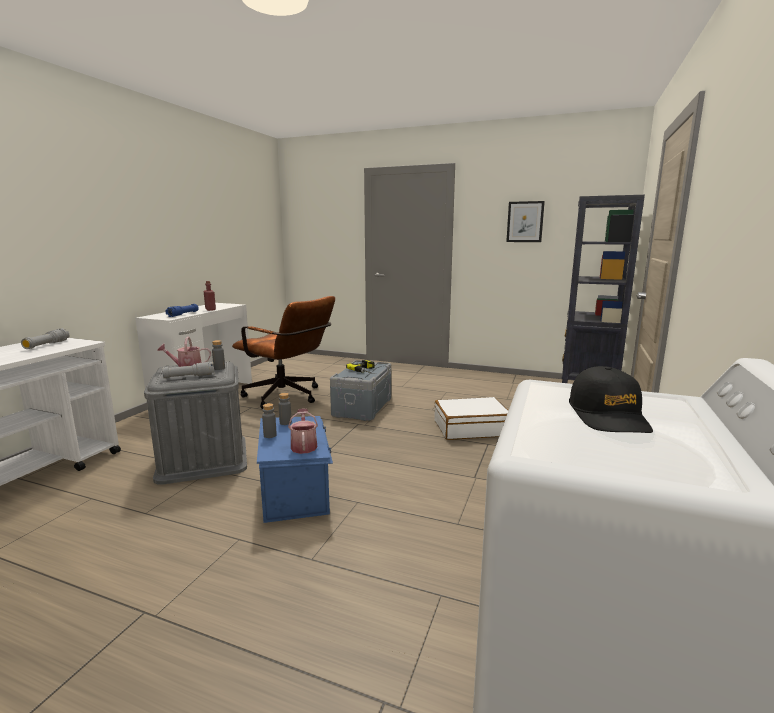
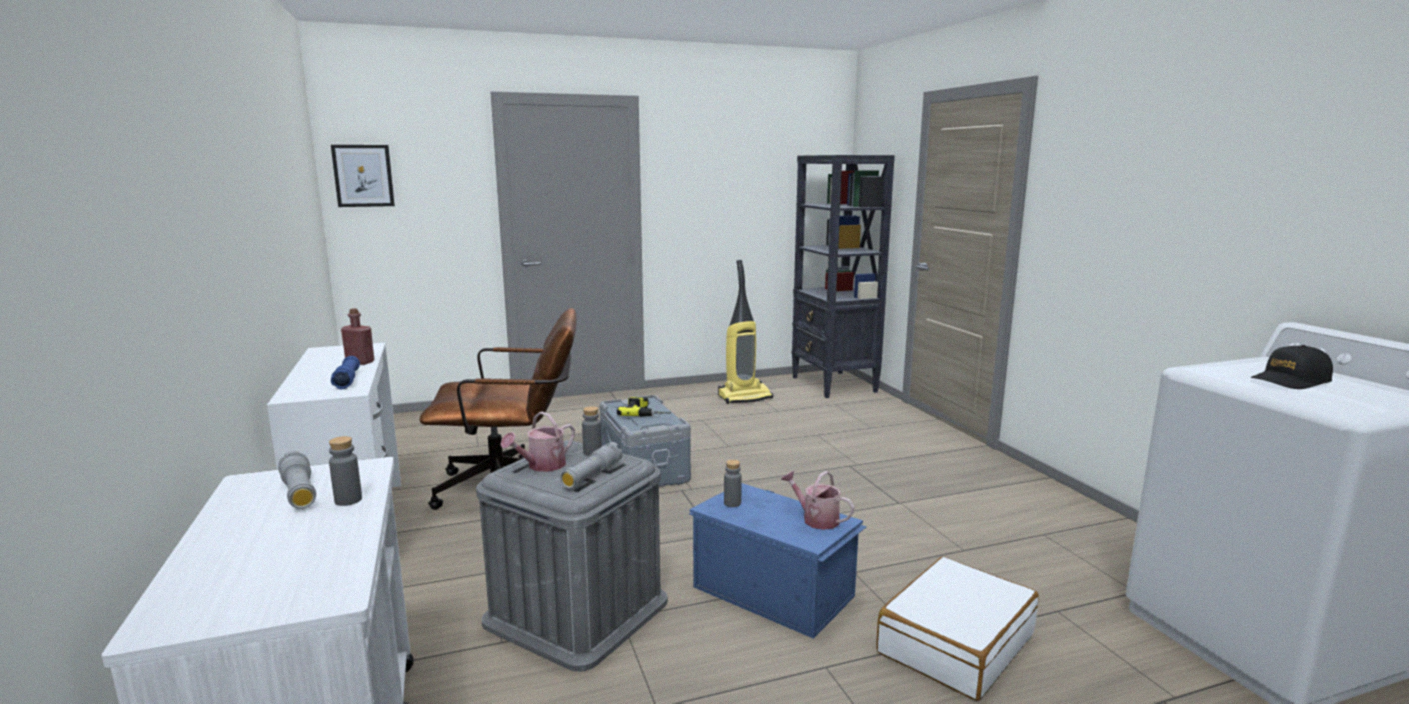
camera: 40 degrees left, 0 degrees up
grey bottle [262,403,277,438] -> grey bottle moved to [329,436,362,506]
white suitcase [434,397,509,440] -> white suitcase moved to [876,557,1039,701]
picture [506,201,545,242] -> picture moved to [331,145,395,207]
black cap [569,366,653,433] -> black cap turned 105 degrees clockwise [1251,345,1333,389]
none -> vacuum cleaner [718,260,773,404]

